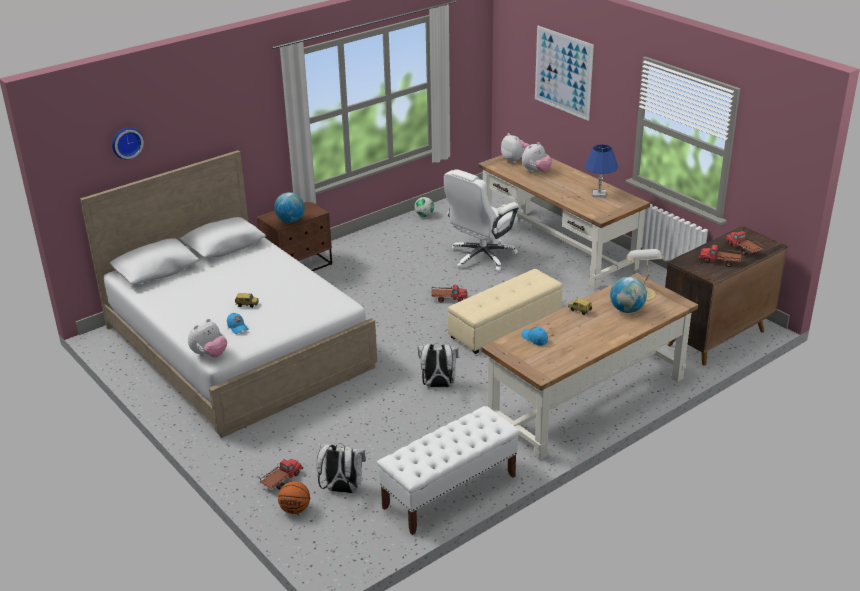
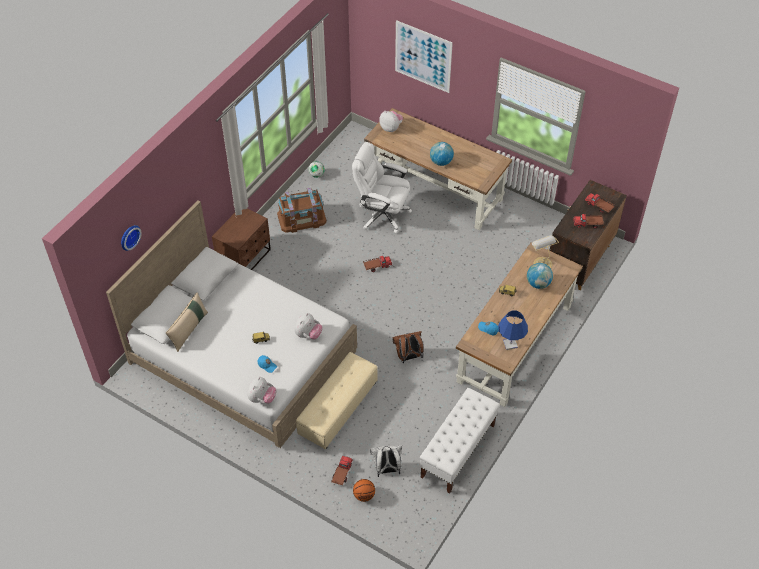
camera: 20 degrees left, 20 degrees up
globe [274,192,305,223] -> globe moved to [430,142,454,166]
white backpack [418,343,459,387] -> brown backpack [392,331,424,363]
white office chair [444,169,519,272] -> white office chair turned 90 degrees clockwise [352,142,412,233]
beige ottoman [448,269,563,354] -> beige ottoman moved to [296,352,378,449]
plush toy [522,142,552,172] -> plush toy moved to [295,313,322,339]
blue table lamp [584,144,618,198] -> blue table lamp moved to [498,310,528,350]
none -> beige pillow [166,292,208,352]
none -> brown storage box [277,188,327,233]

